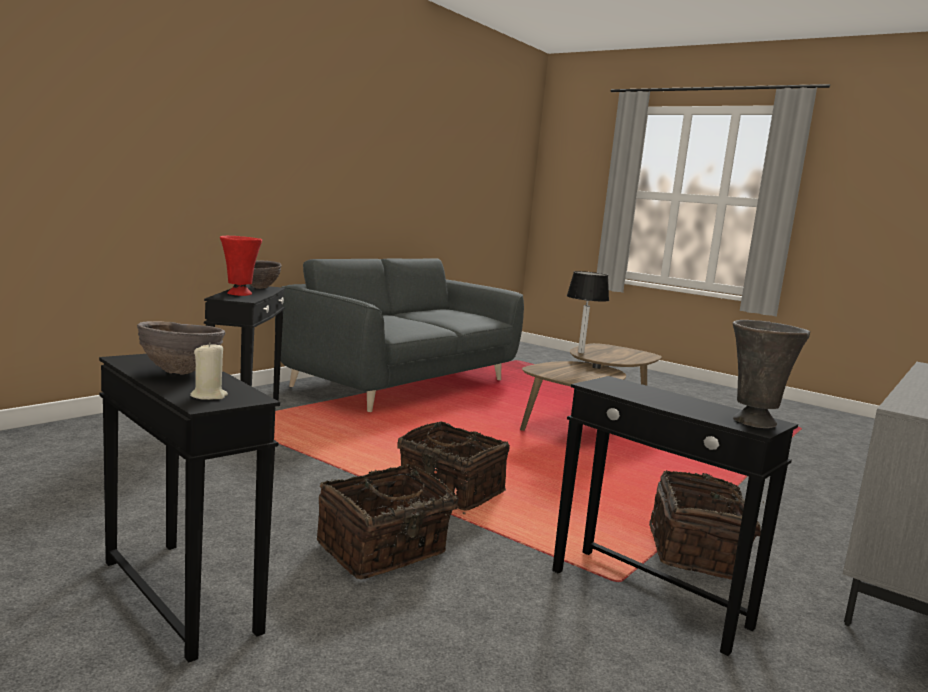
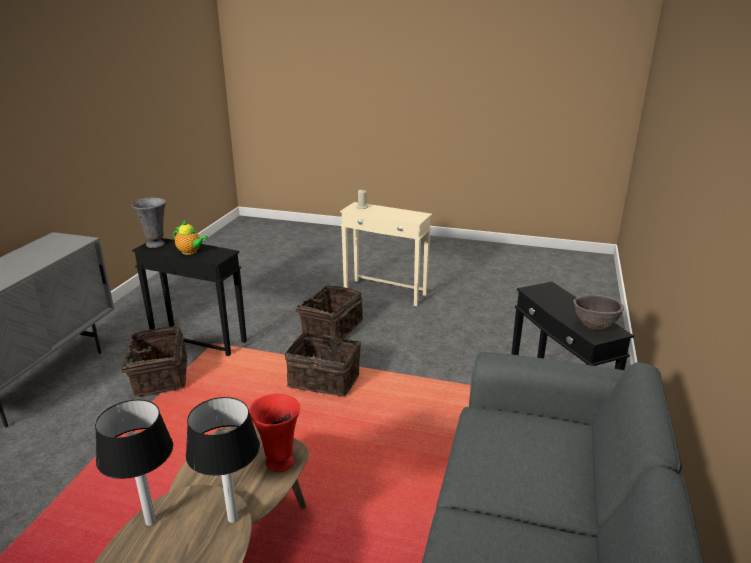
camera: 160 degrees right, 15 degrees up
black side table [99,354,280,663] -> beige side table [340,202,432,306]
brown bowl [137,321,225,375] -> none
red vase [220,236,262,296] -> red vase moved to [249,394,300,472]
none -> table lamp [95,400,173,526]
none -> teapot [173,220,208,255]

